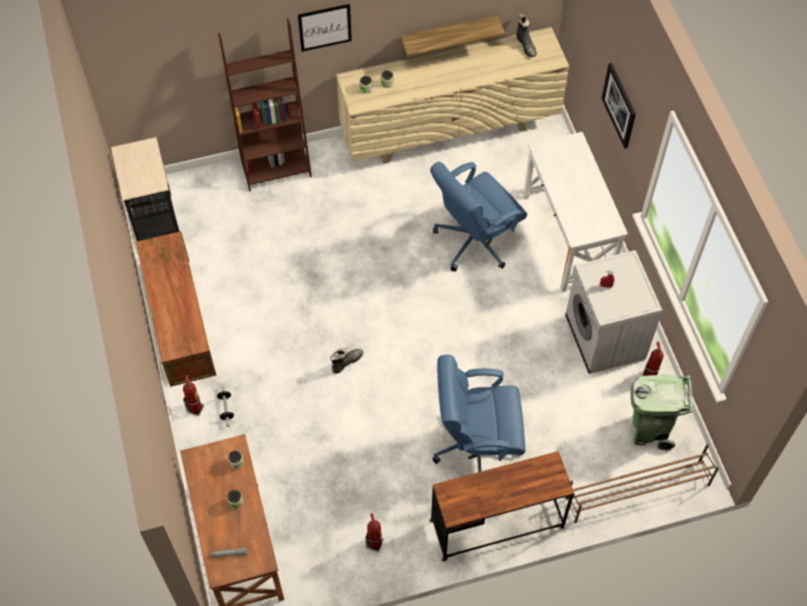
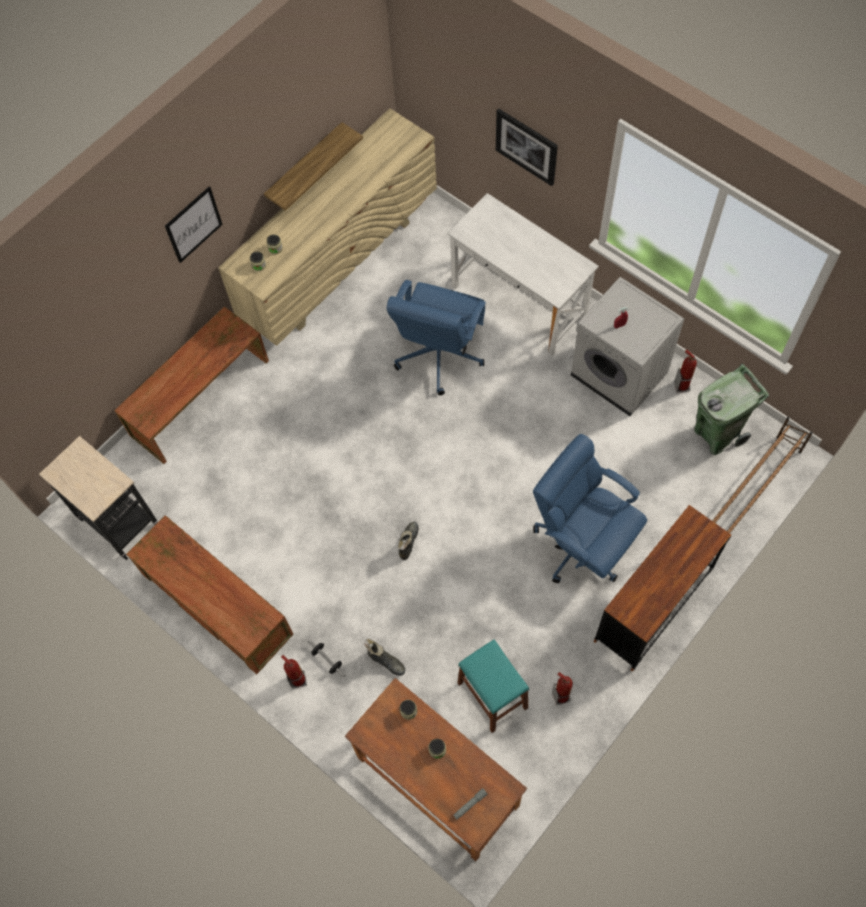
camera: 30 degrees left, 5 degrees up
brown bookcase [218,18,312,191] -> brown bench [114,306,269,464]
blue office chair [432,355,526,472] -> blue office chair turned 75 degrees clockwise [533,434,647,583]
black boot [516,13,537,57] -> black boot moved to [364,639,405,676]
none -> turquoise stool [457,639,529,733]

